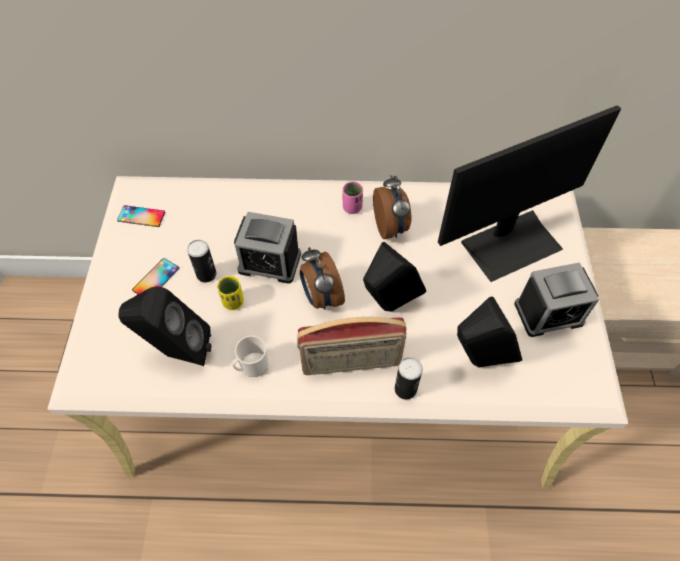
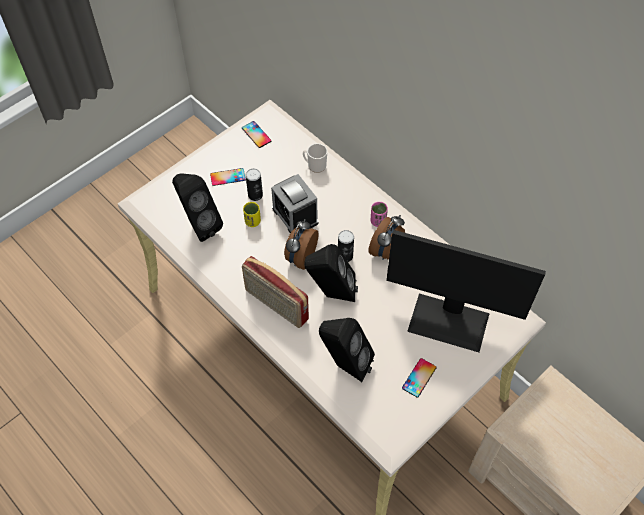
camera: 45 degrees right, 0 degrees up
mug [231,336,268,377] -> mug moved to [303,143,327,173]
can [395,358,423,400] -> can moved to [338,230,354,262]
alarm clock [514,262,599,337] -> phone [402,358,436,397]

